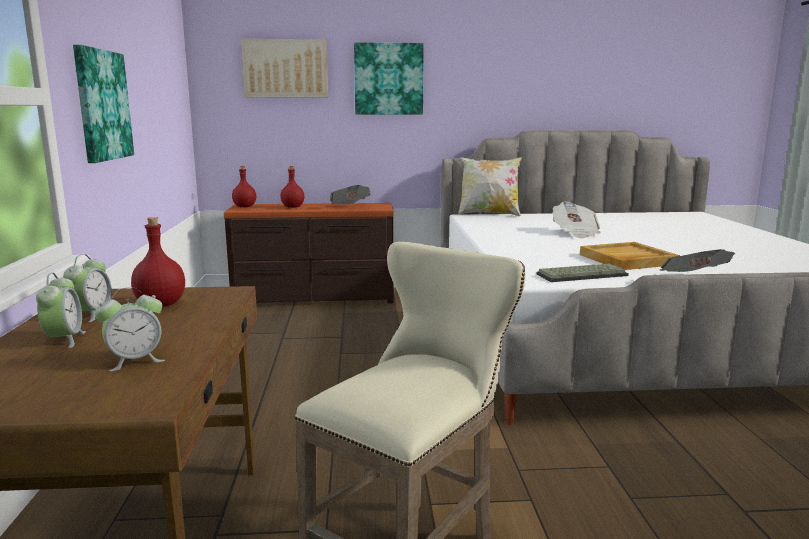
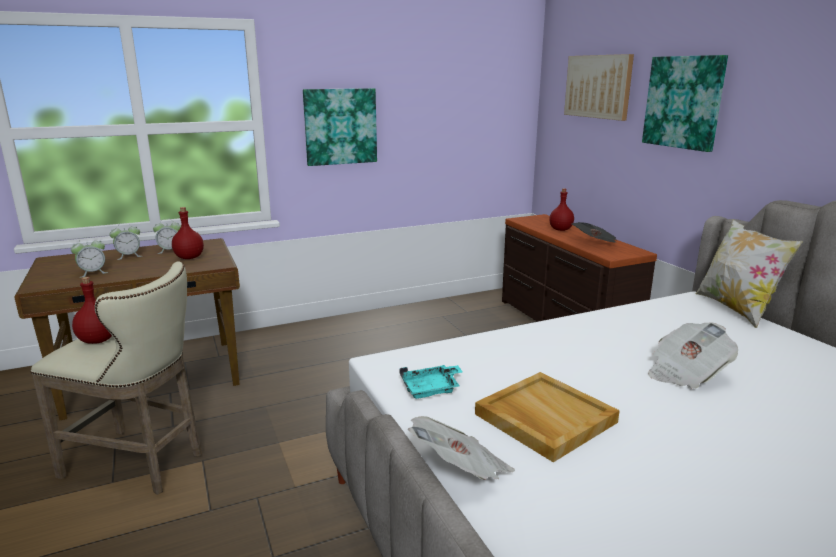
camera: 70 degrees right, 5 degrees up
alarm clock [95,287,165,371] -> alarm clock turned 75 degrees counterclockwise [71,237,108,278]
red bottle [232,166,256,207] -> red bottle moved to [72,277,112,344]
keyboard [536,264,629,282] -> turquoise tray [399,365,462,399]

